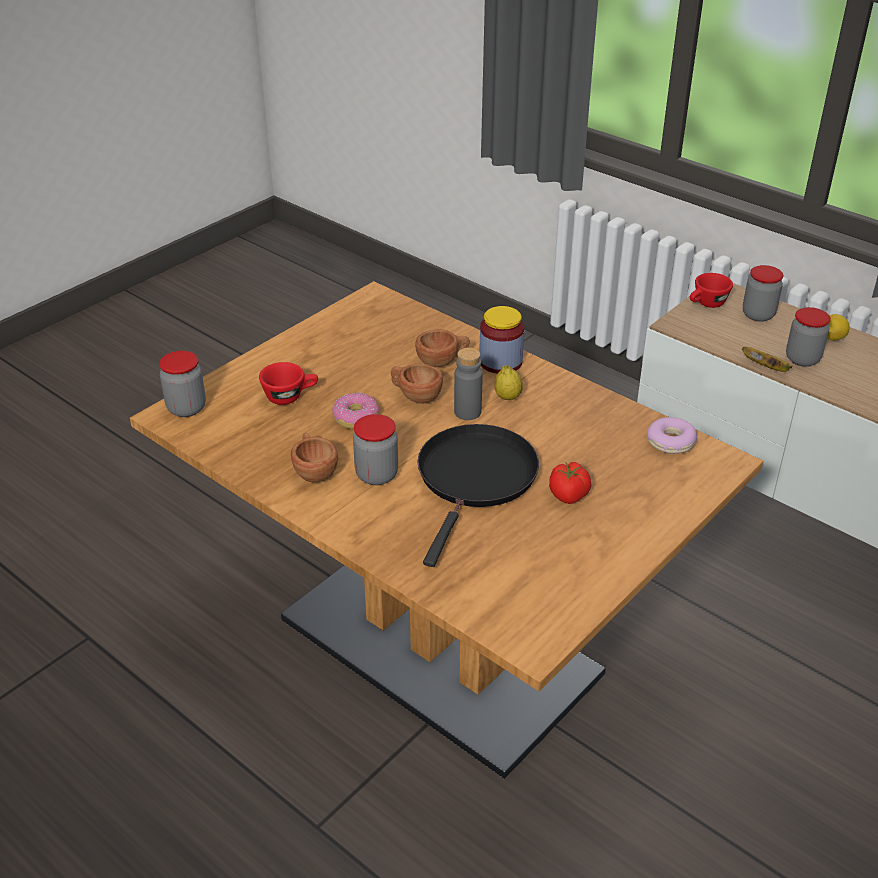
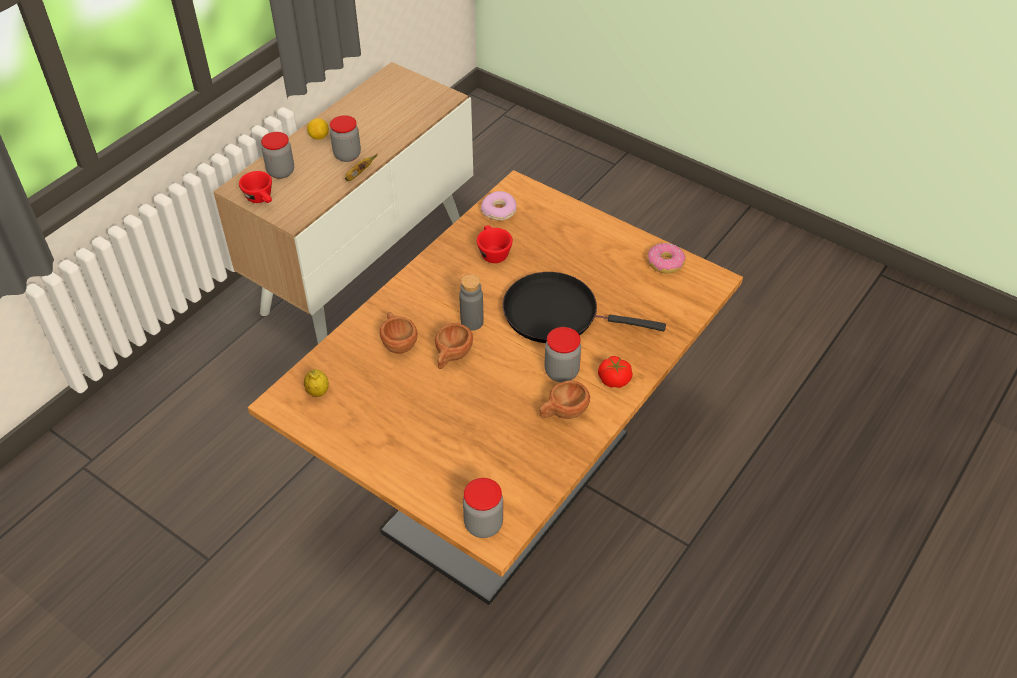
camera: 95 degrees left, 10 degrees up
red cup [259,362,318,405] -> red cup moved to [477,225,513,263]
donut [332,392,380,429] -> donut moved to [647,243,685,273]
jar [479,306,524,374] -> none
lemon [495,365,523,400] -> lemon moved to [304,369,329,397]
tomato [549,462,591,504] -> tomato moved to [598,356,633,388]

